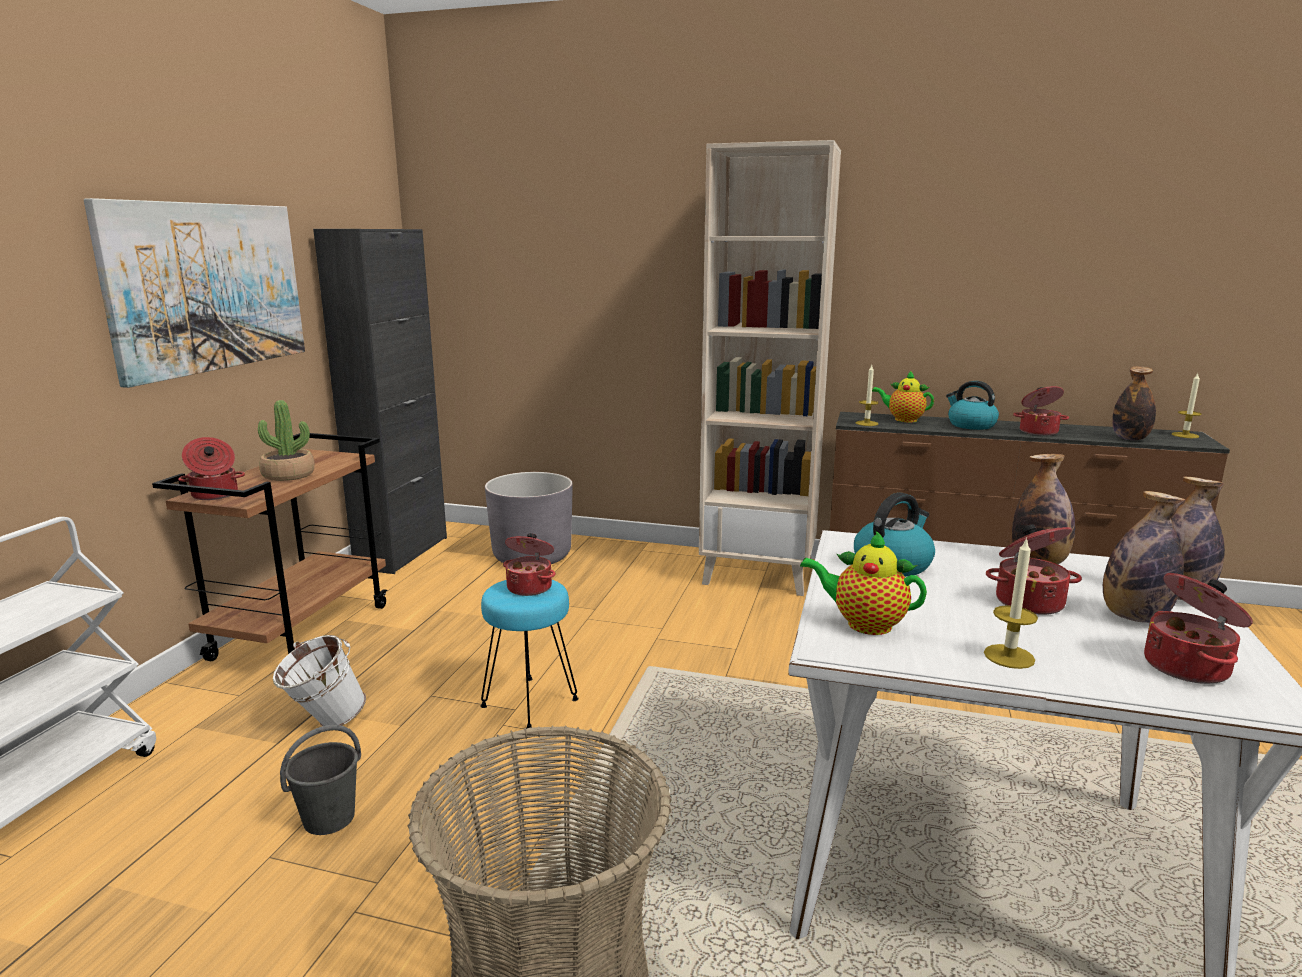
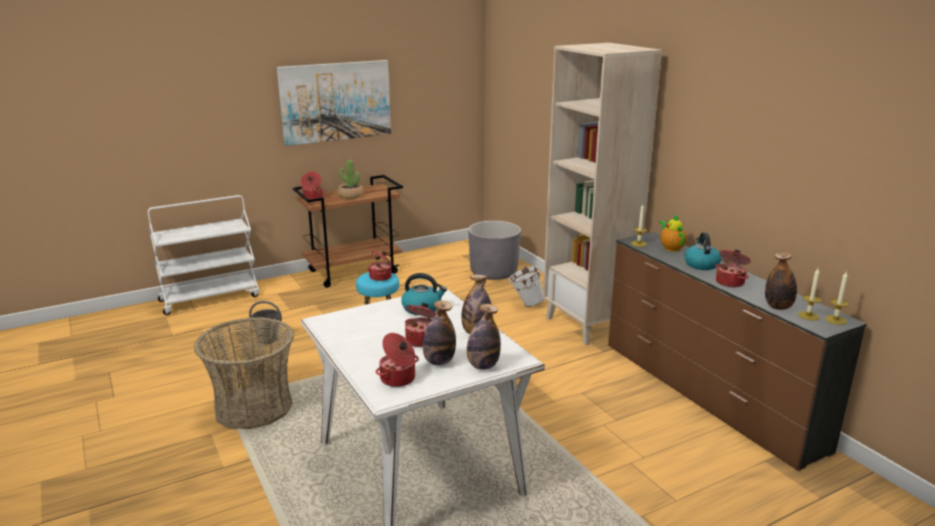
camera: 45 degrees right, 5 degrees up
white bucket [273,635,366,726] -> white bucket moved to [509,266,544,307]
black cabinet [313,229,447,574] -> none
teapot [800,530,927,635] -> none
candle [984,537,1038,669] -> candle moved to [798,268,821,320]

